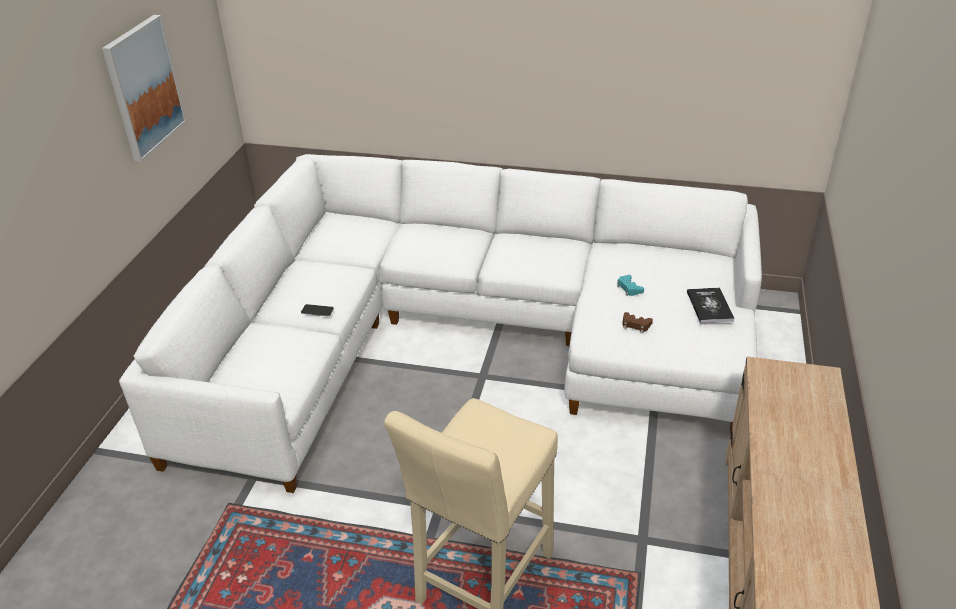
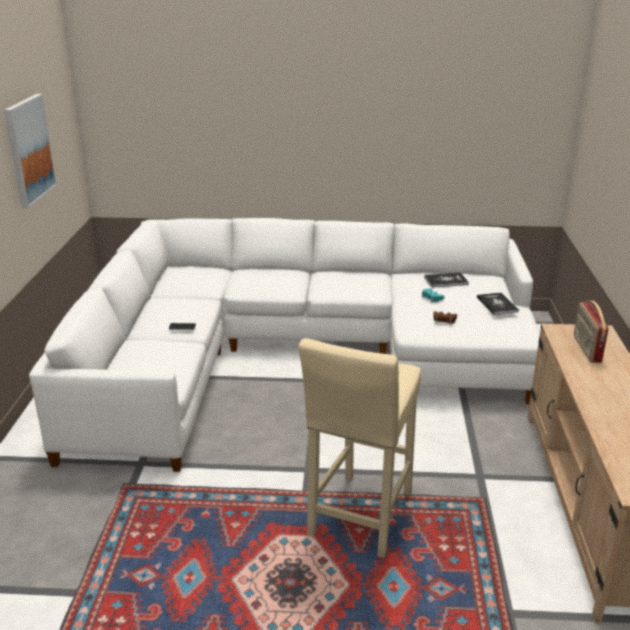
camera: 10 degrees left, 10 degrees down
none -> book [424,272,469,288]
none -> radio [574,300,608,363]

